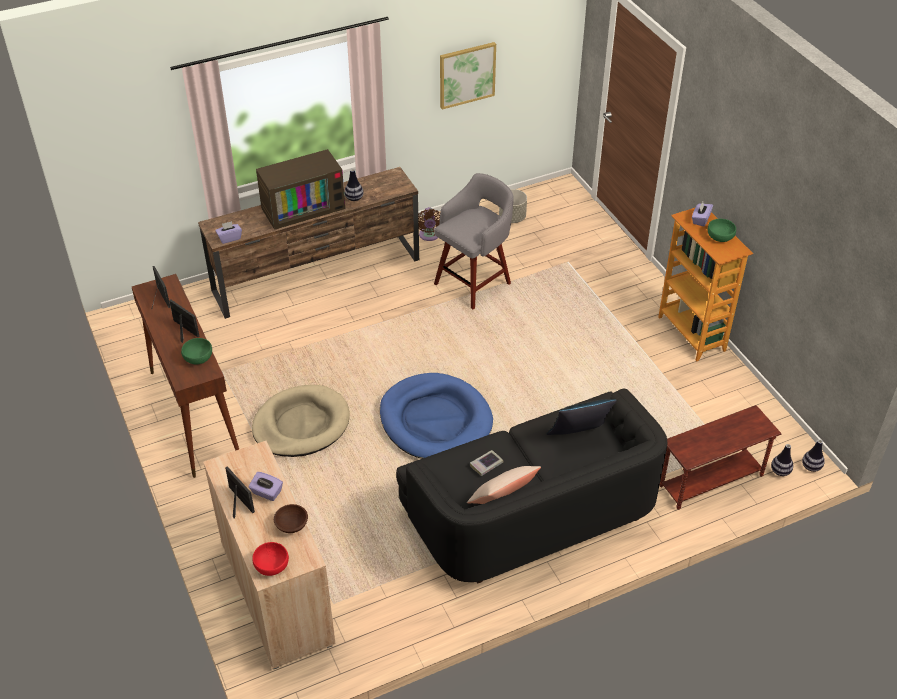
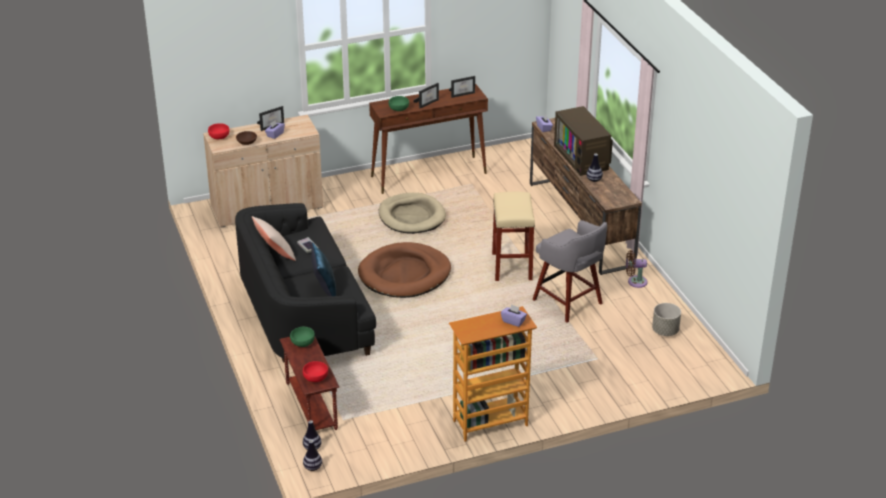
camera: 95 degrees right, 10 degrees down
blue dog bed [380,373,493,459] -> brown dog bed [358,242,451,298]
picture [440,42,496,109] -> none
green bowl [708,219,736,242] -> green bowl moved to [290,327,315,347]
none -> red bowl [303,361,328,382]
none -> beige stool [492,192,535,281]

